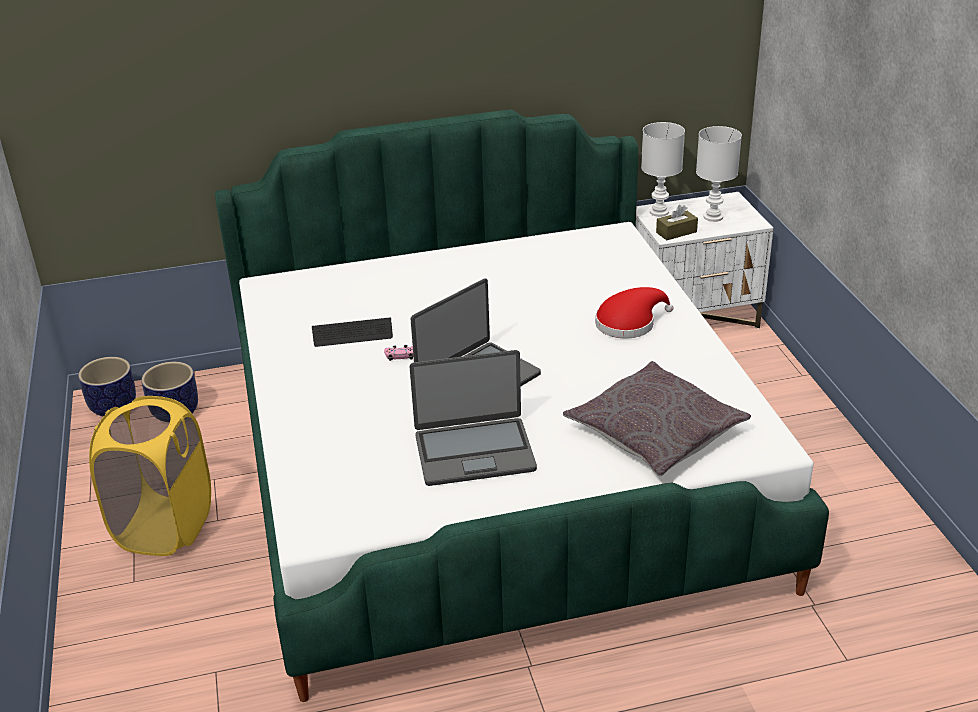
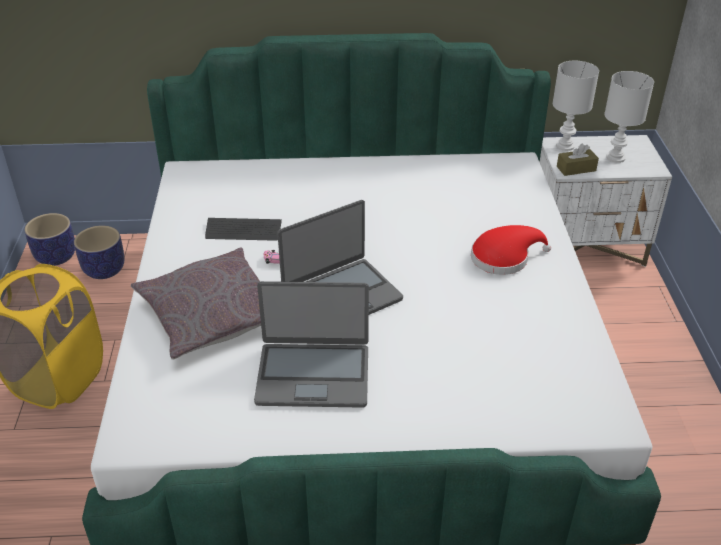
camera: 10 degrees right, 5 degrees up
grey pillow [563,361,751,476] -> grey pillow moved to [131,247,261,360]

